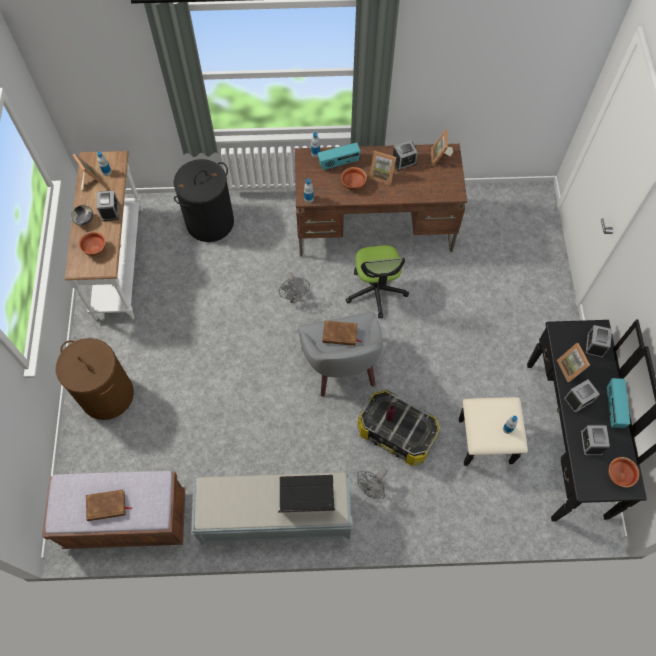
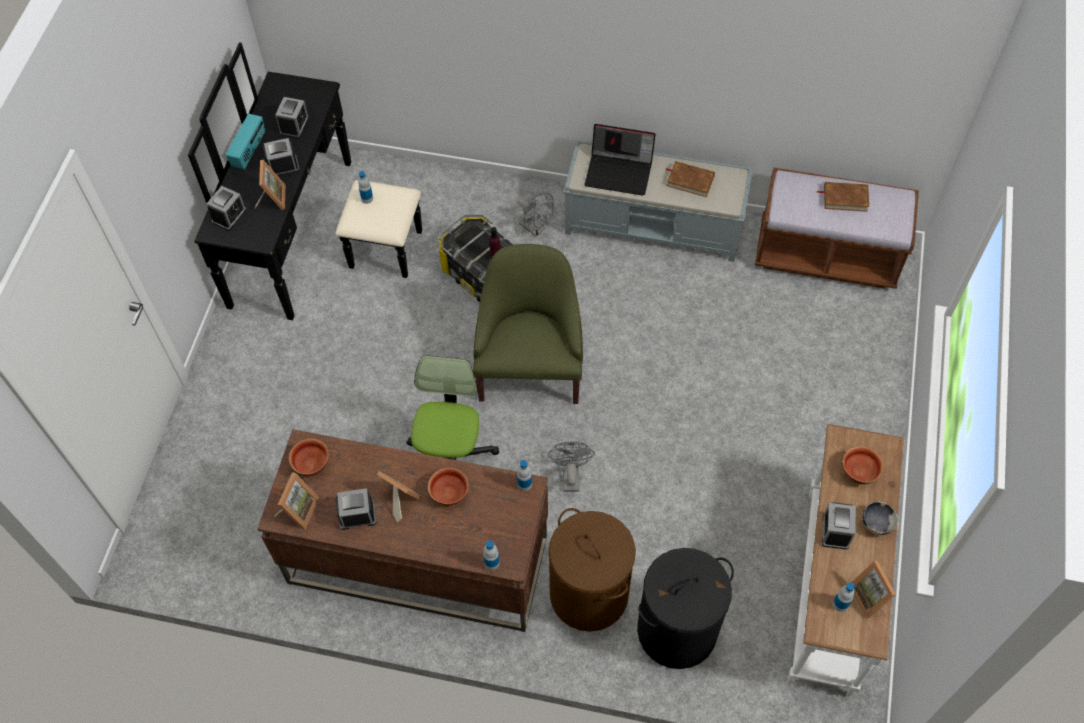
camera: 165 degrees left, 5 degrees down
brown laundry basket [56,338,134,420] -> brown laundry basket moved to [548,508,636,632]
grey armchair [298,312,383,397] -> green armchair [473,244,583,404]
radio [318,143,361,170] -> none
brown book [322,321,362,346] -> brown book moved to [665,161,715,197]
grey fan [357,468,388,499] -> grey fan turned 75 degrees clockwise [518,193,554,237]
bowl [608,457,639,487] -> bowl moved to [289,438,329,476]

